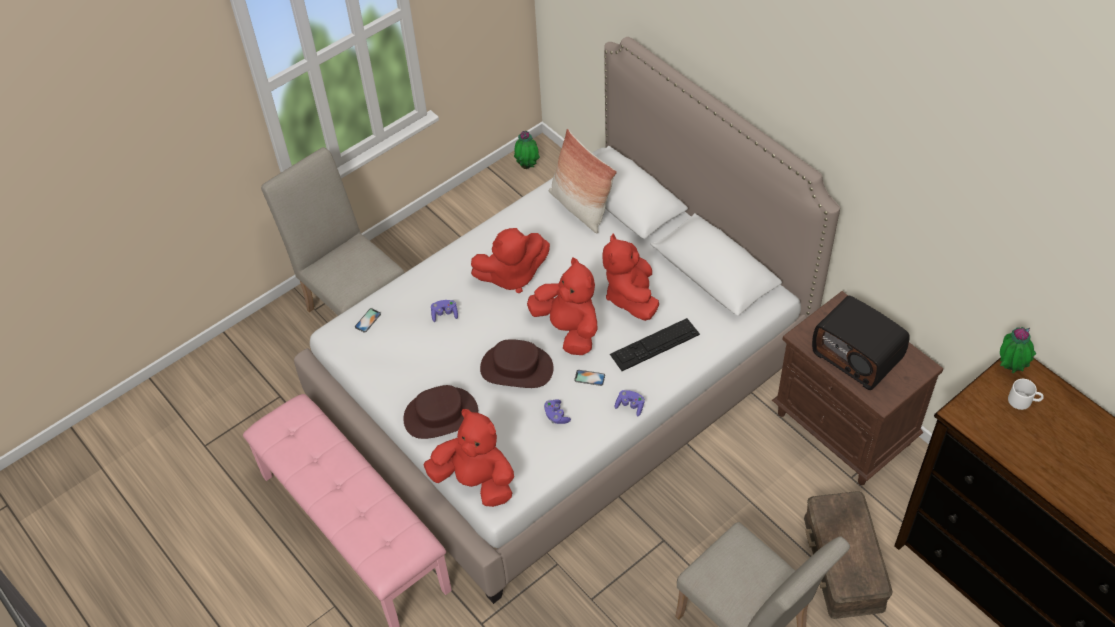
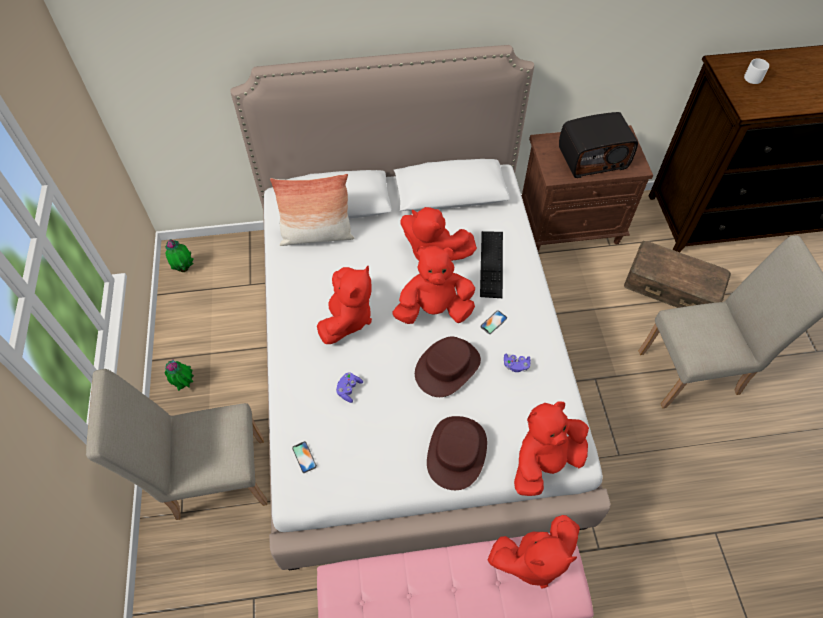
camera: 60 degrees left, 5 degrees up
purple game controller [615,390,645,417] -> none
potted plant [1000,327,1036,373] -> potted plant moved to [164,359,194,391]
none -> red plush toy [487,515,580,588]

